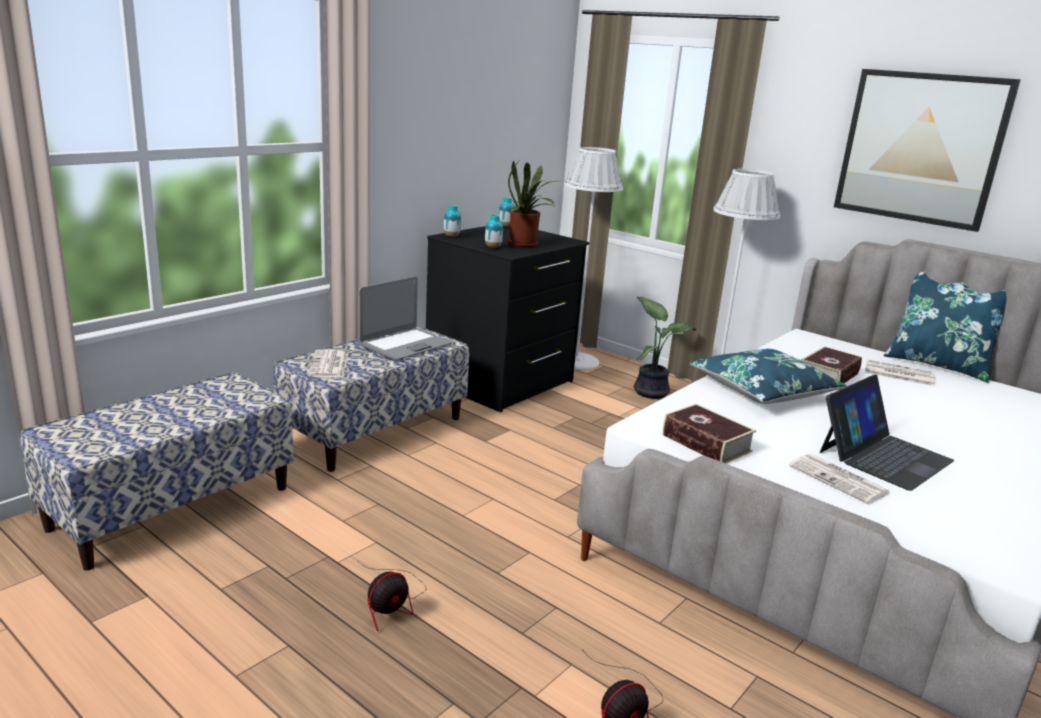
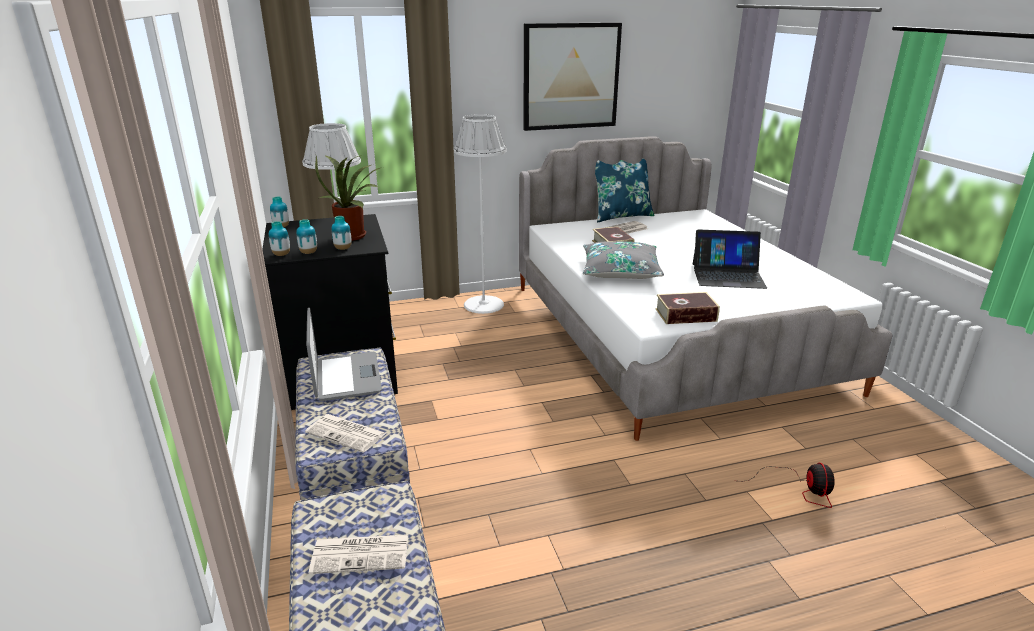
camera: 55 degrees left, 5 degrees up
fan [358,561,426,631] -> none
potted plant [634,297,696,399] -> none
blue pillow [690,349,847,404] -> grey pillow [583,241,664,279]
newspaper [789,454,891,504] -> newspaper moved to [309,534,408,574]
laptop [820,375,954,491] -> laptop turned 105 degrees clockwise [693,229,767,289]
none -> vase [296,219,317,254]

